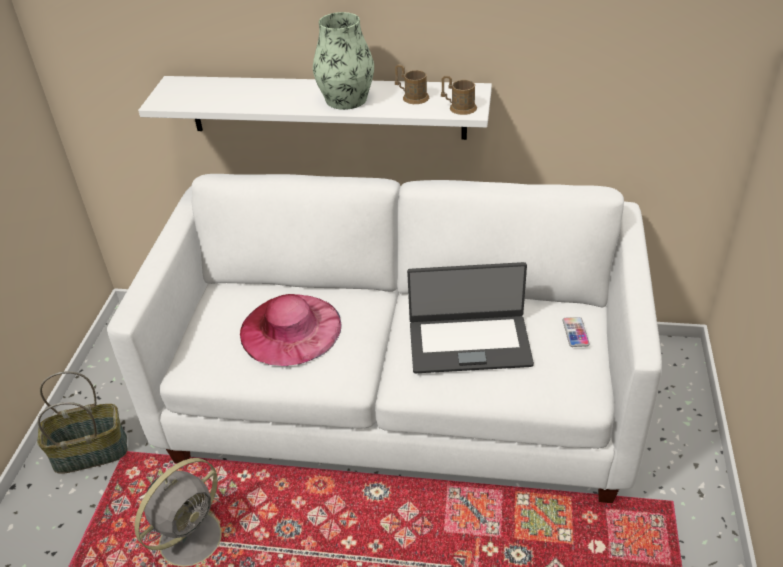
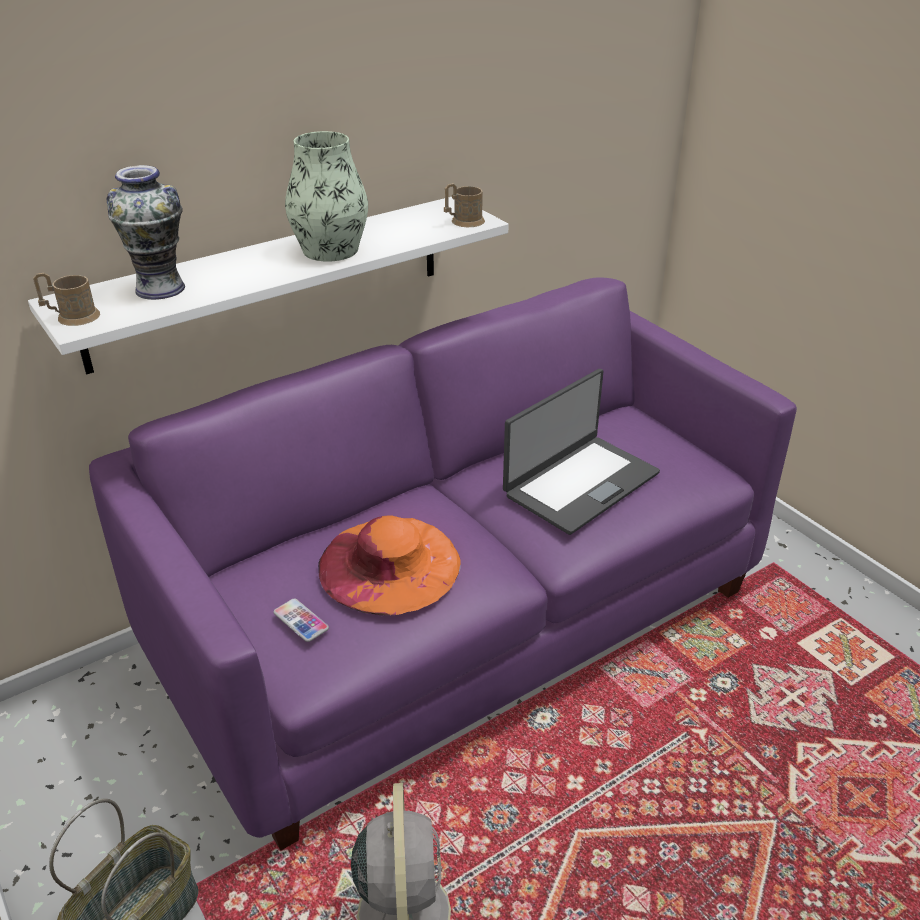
camera: 45 degrees left, 5 degrees down
white sofa [107,174,662,503] -> purple sofa [89,278,797,851]
pink hat [240,294,341,366] -> orange hat [318,516,461,615]
brown mug [395,65,429,104] -> brown mug moved to [33,273,100,326]
phone [563,317,590,347] -> phone moved to [274,599,329,642]
none -> vase [107,165,185,300]

